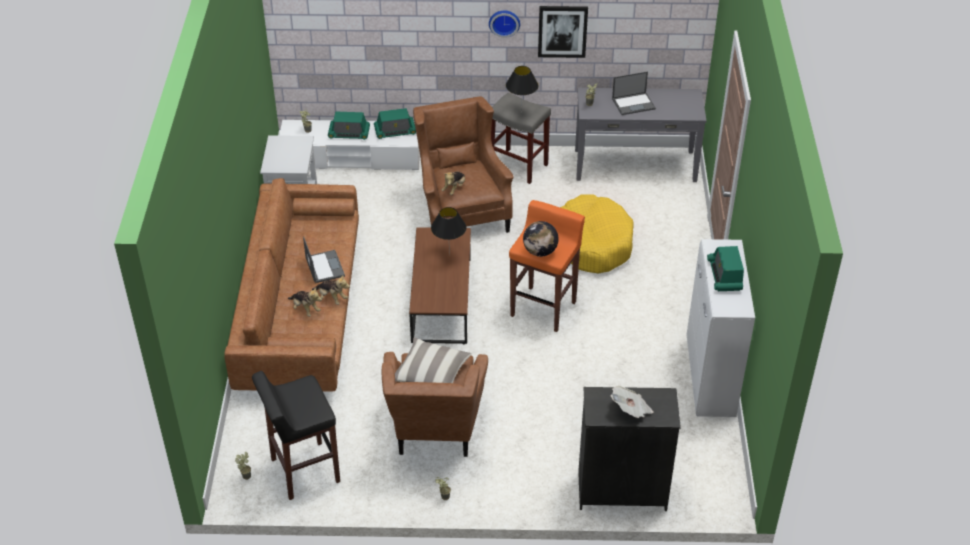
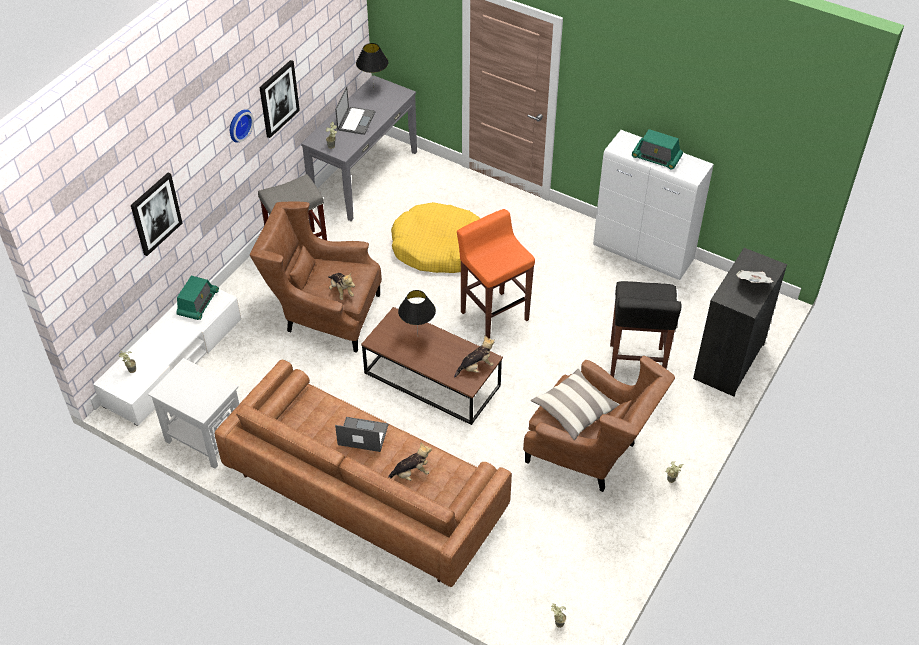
camera: 60 degrees left, 5 degrees up
black stool [252,371,340,500] -> black stool moved to [610,281,681,377]
plush toy [312,276,350,305] -> plush toy moved to [454,336,495,377]
radio [328,112,370,140] -> none
black table lamp [506,66,539,113] -> black table lamp moved to [356,43,388,86]
globe [523,221,559,257] -> none
none -> picture [131,173,182,256]

